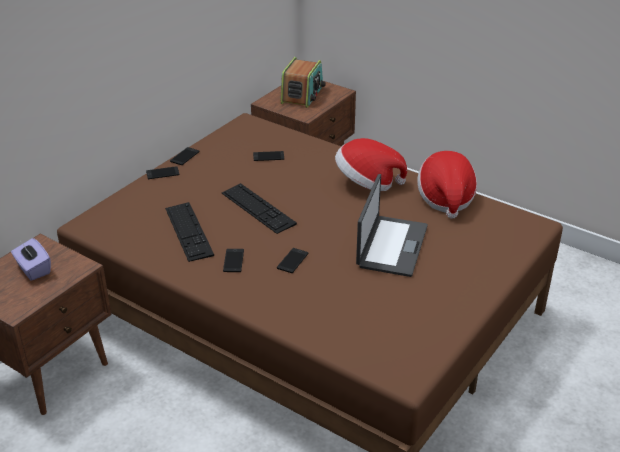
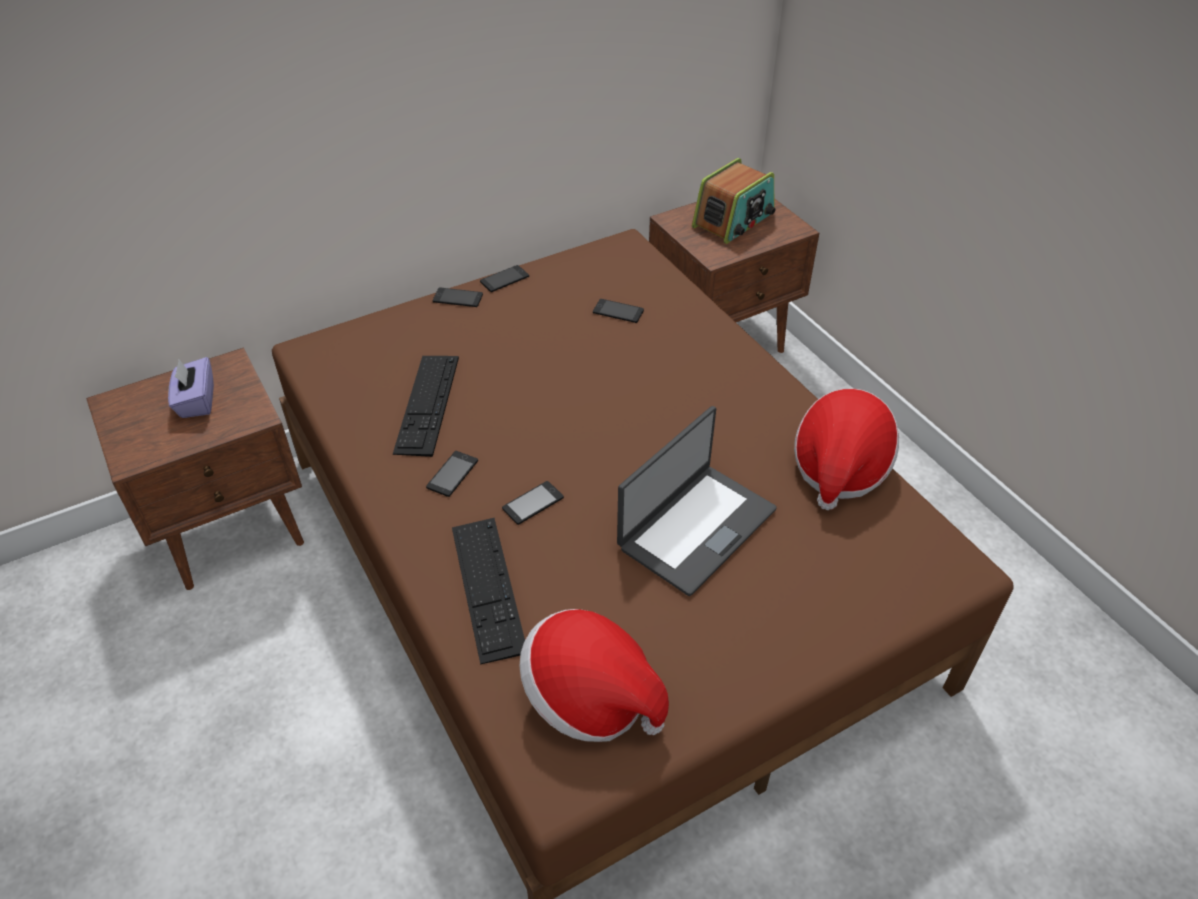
camera: 25 degrees right, 10 degrees up
keyboard [222,183,297,234] -> keyboard moved to [452,518,525,665]
hat [335,138,407,191] -> hat moved to [519,609,669,742]

